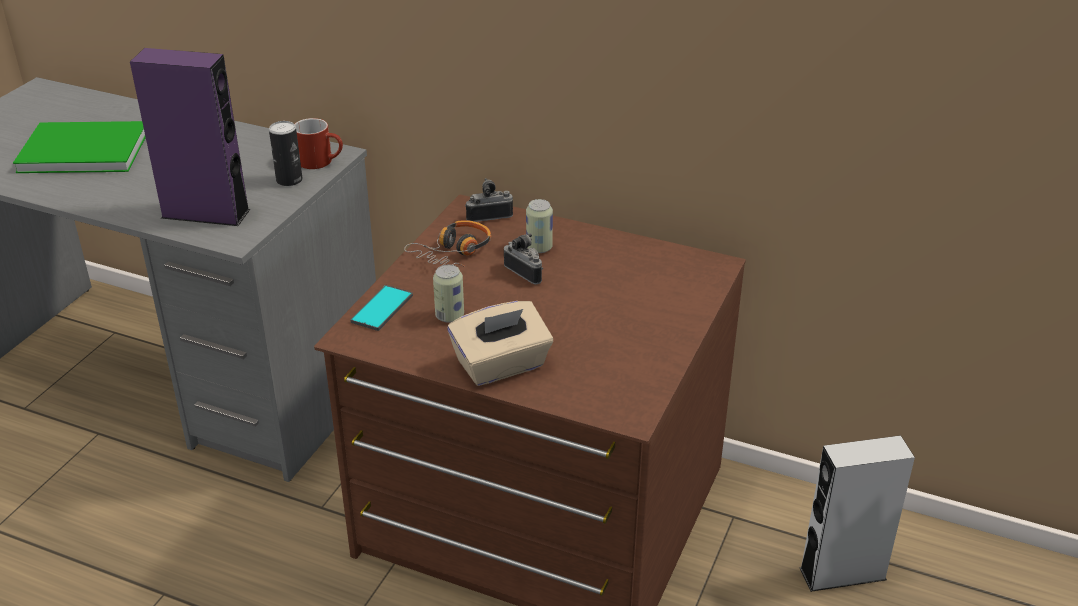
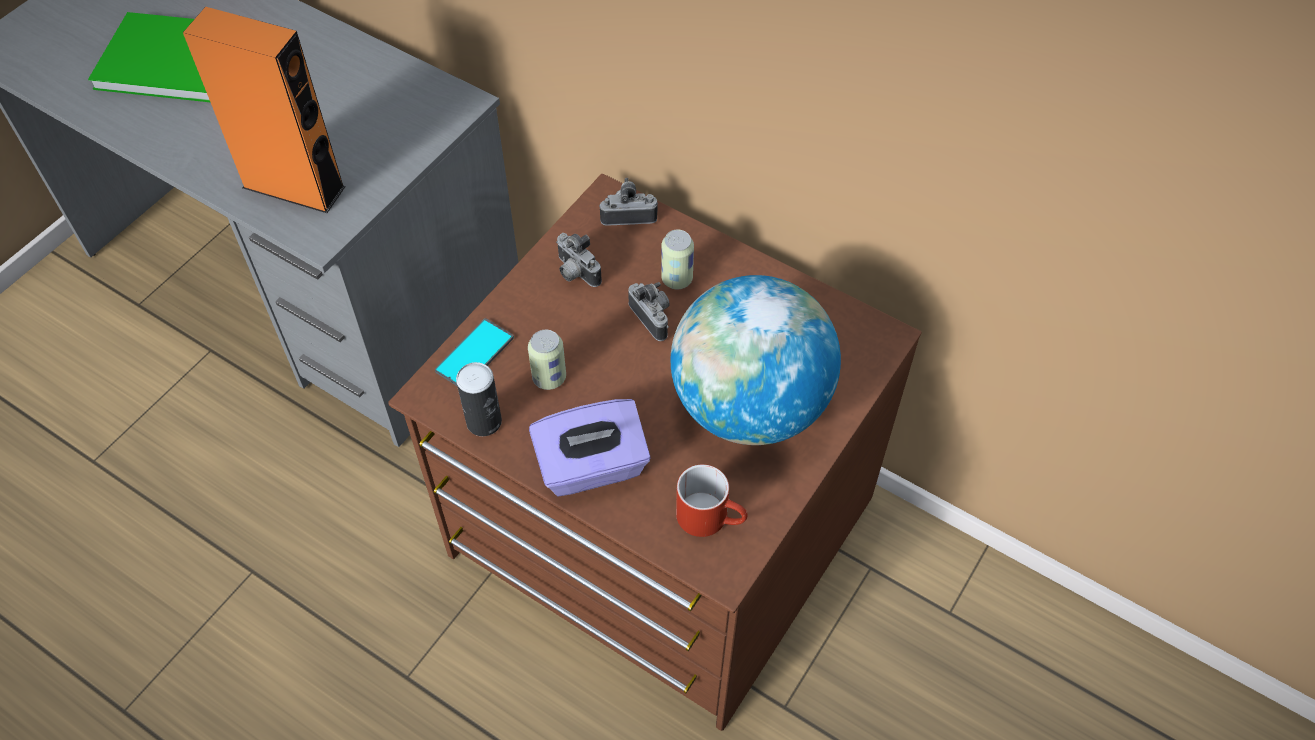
camera: 10 degrees right, 20 degrees up
purple speaker [130,48,250,226] -> orange speaker [183,7,346,213]
can [269,121,302,186] -> can moved to [456,362,502,436]
red mug [294,118,343,169] -> red mug moved to [676,464,748,537]
headphones [404,220,491,267] -> camera [556,233,602,287]
beige tissue box [447,301,553,386] -> purple tissue box [529,399,651,496]
grey speaker [799,435,915,592] -> none
none -> globe [670,275,841,445]

